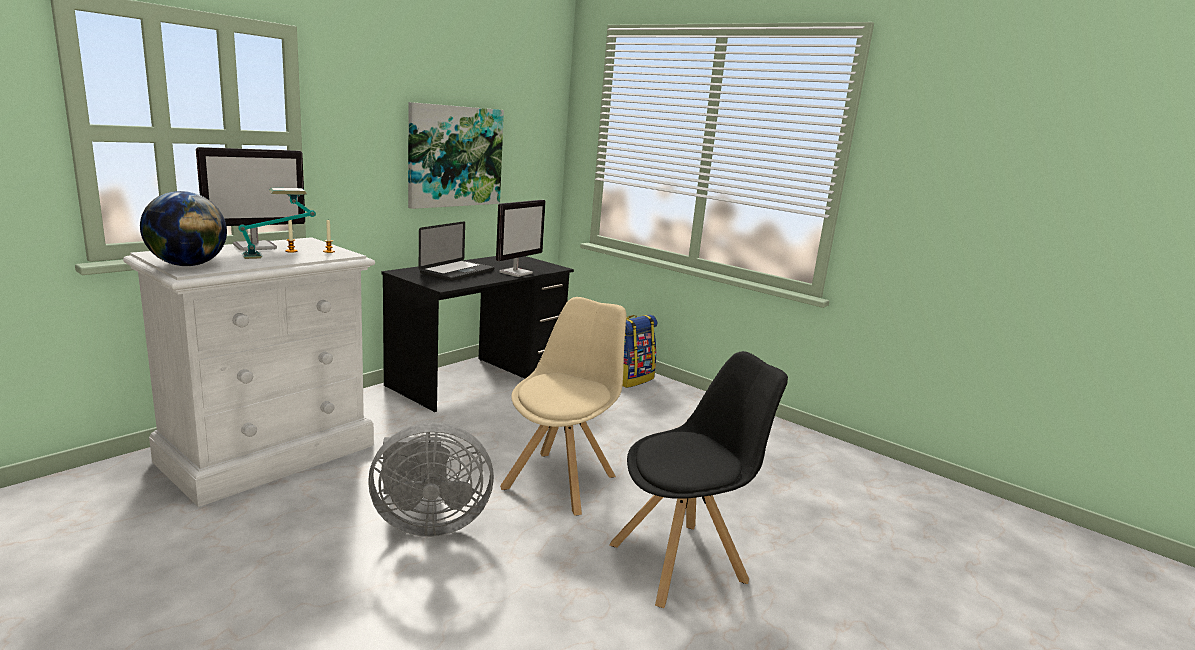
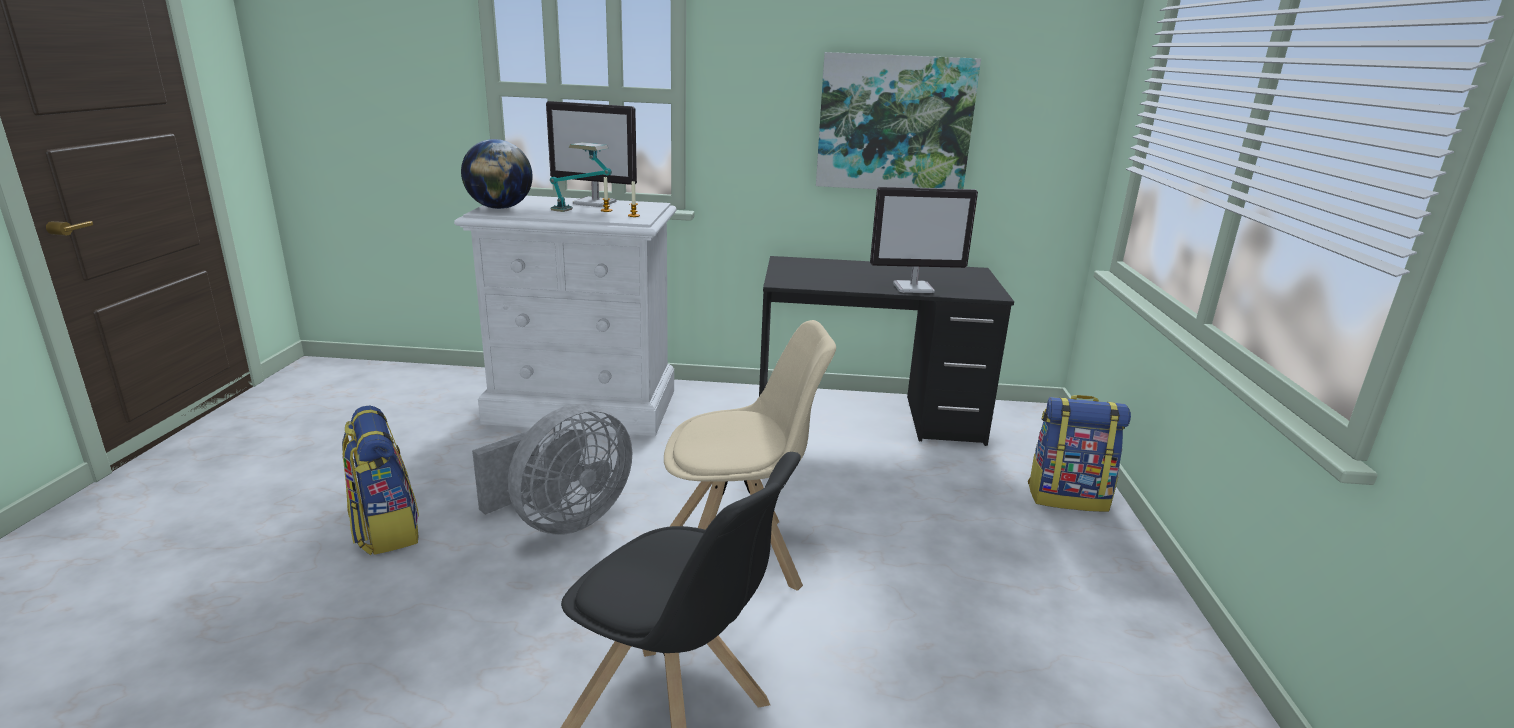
camera: 55 degrees right, 5 degrees up
grey fan [368,422,494,537] -> grey fan turned 90 degrees counterclockwise [472,404,632,535]
laptop [419,221,494,281] -> none
none -> backpack [342,405,419,555]

